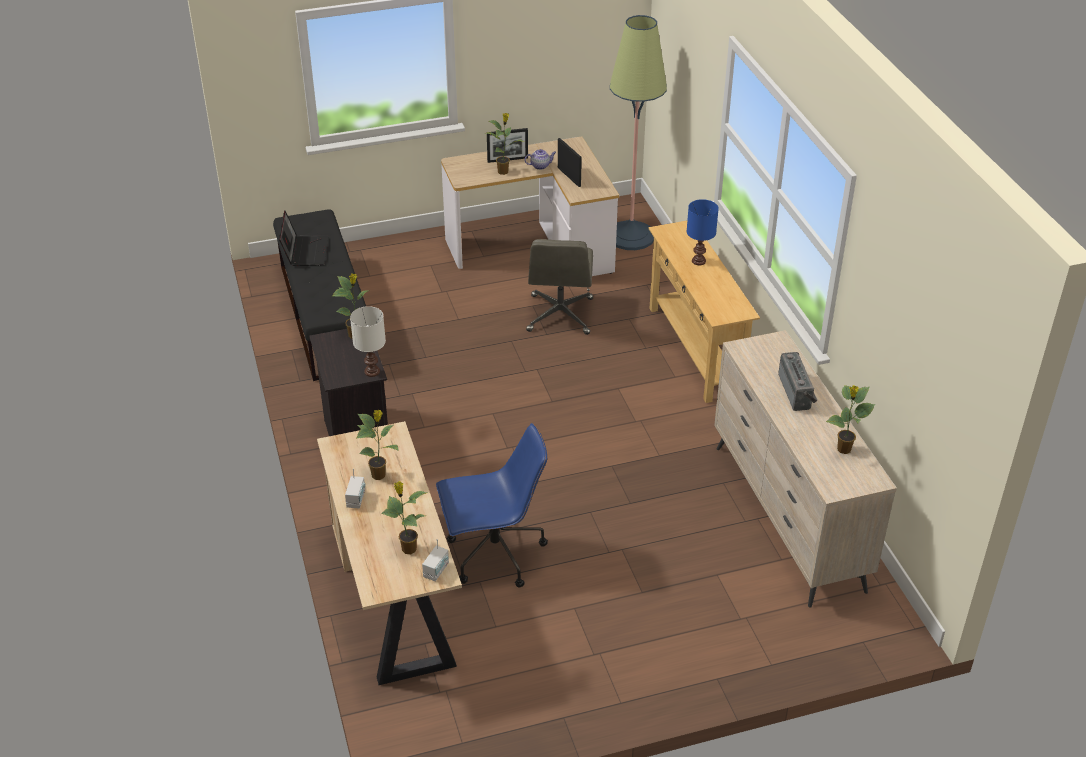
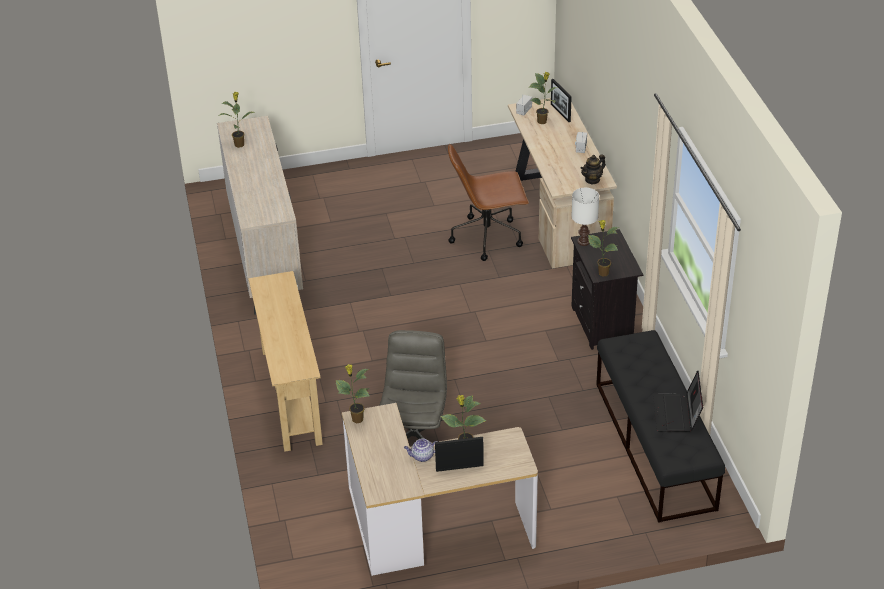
camera: 175 degrees left, 0 degrees up
potted plant [356,410,399,480] -> potted plant moved to [336,364,370,423]
blue office chair [436,423,548,588] -> brown office chair [448,144,529,261]
picture frame [558,138,582,187] -> picture frame moved to [551,79,572,122]
floor lamp [610,15,667,250] -> none
blue table lamp [686,199,719,265] -> none
radio [778,352,818,411] -> none
none -> teapot [581,154,606,185]

